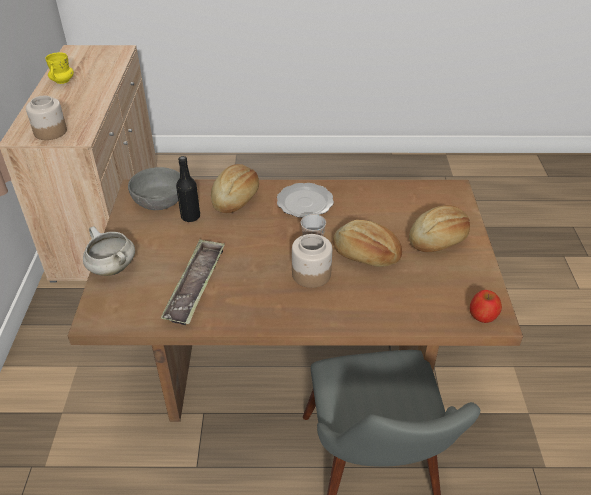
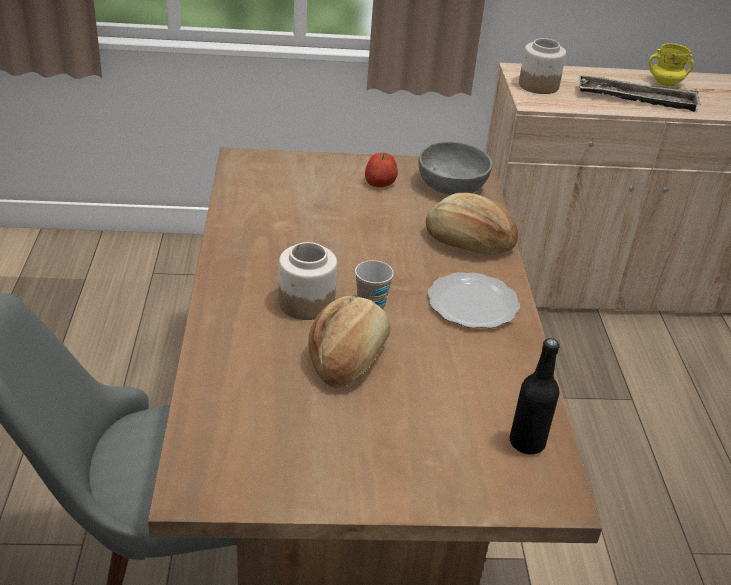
camera: 85 degrees right, 5 degrees down
white cooking pot [83,226,135,276] -> none
tray [161,239,225,325] -> tray moved to [579,75,701,112]
black bottle [176,156,200,222] -> black bottle moved to [510,338,560,454]
bread [409,205,470,252] -> none
apple [470,290,502,323] -> apple moved to [365,153,398,187]

